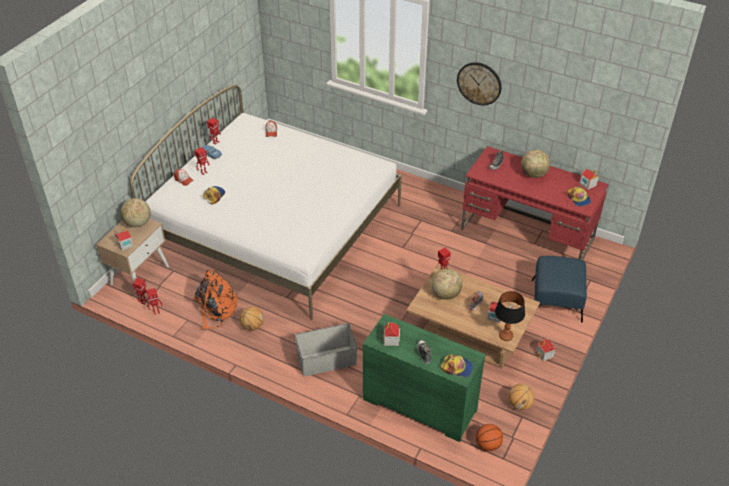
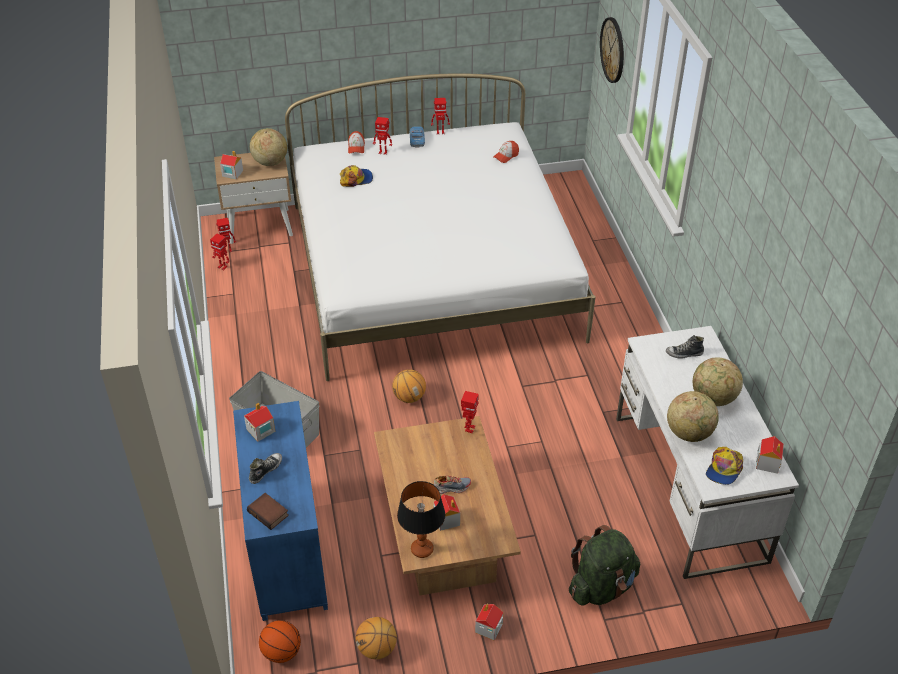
camera: 50 degrees right, 0 degrees up
orange backpack [194,270,239,329] -> none
basketball [240,307,264,331] -> basketball moved to [392,369,426,403]
green dresser [363,314,486,442] -> blue dresser [233,401,328,621]
globe [431,268,462,300] -> globe moved to [667,391,719,442]
cap [441,354,473,377] -> book [247,493,289,530]
wall clock [457,62,502,105] -> wall clock moved to [600,17,624,83]
red desk [461,146,608,260] -> white desk [616,326,799,579]
blue ottoman [532,256,587,323] -> green backpack [569,525,640,606]

